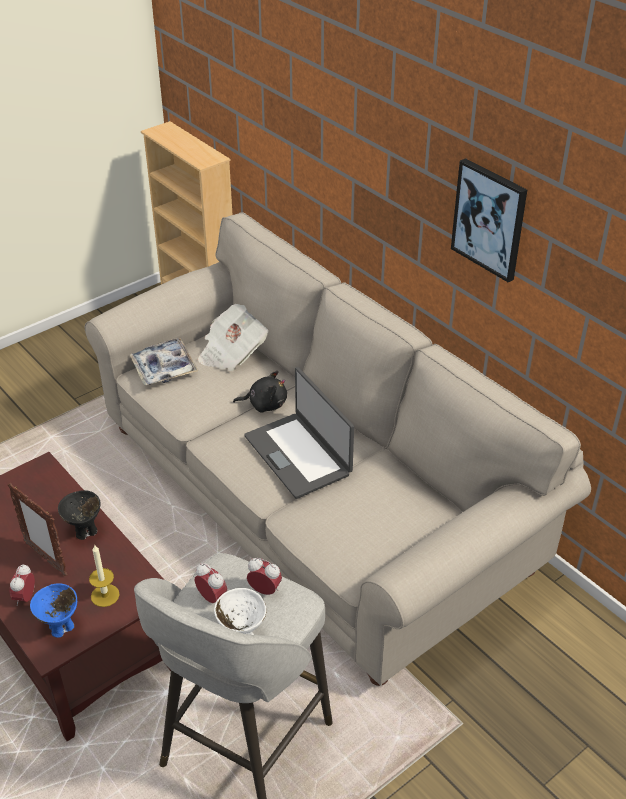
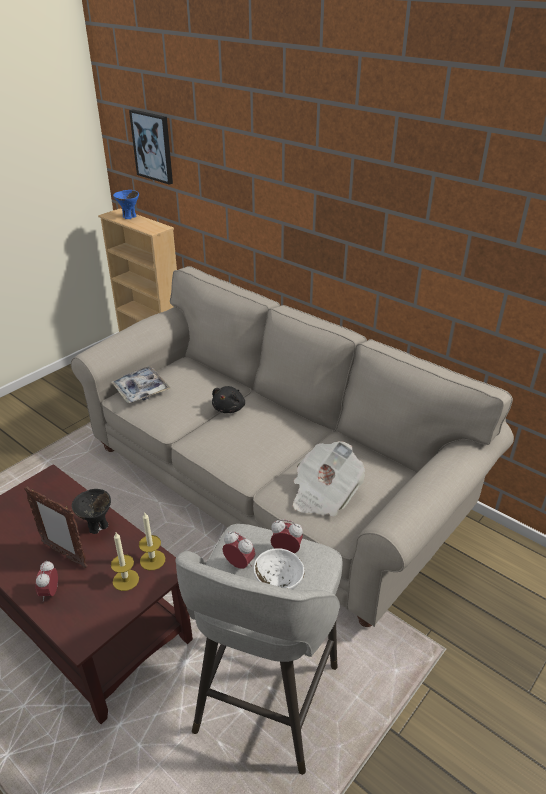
camera: 10 degrees left, 5 degrees down
blue bowl [30,583,77,638] -> blue bowl moved to [113,190,139,219]
newspaper [198,304,269,371] -> newspaper moved to [293,441,365,517]
black plush toy [233,371,287,413] -> black plush toy turned 120 degrees clockwise [212,386,245,413]
laptop [244,367,354,499] -> none
picture [451,158,527,283] -> picture moved to [129,109,173,185]
none -> candle [139,513,165,570]

